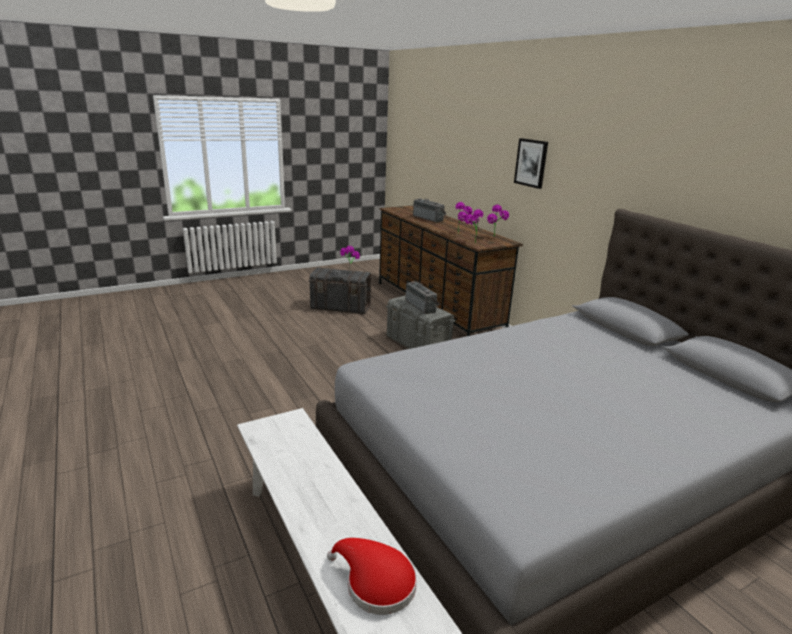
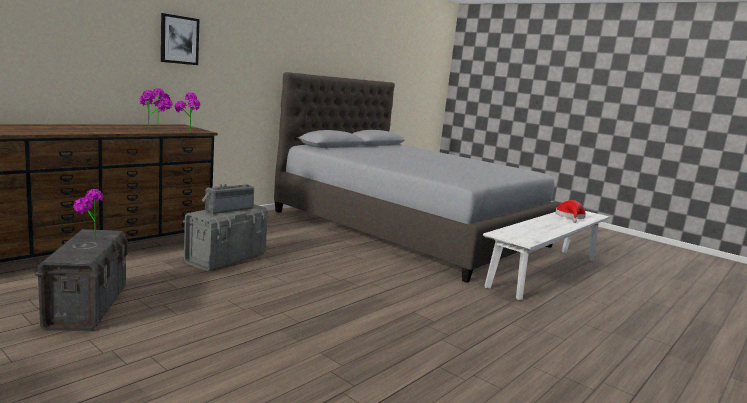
camera: 110 degrees left, 10 degrees down
radio [413,198,446,222] -> none

